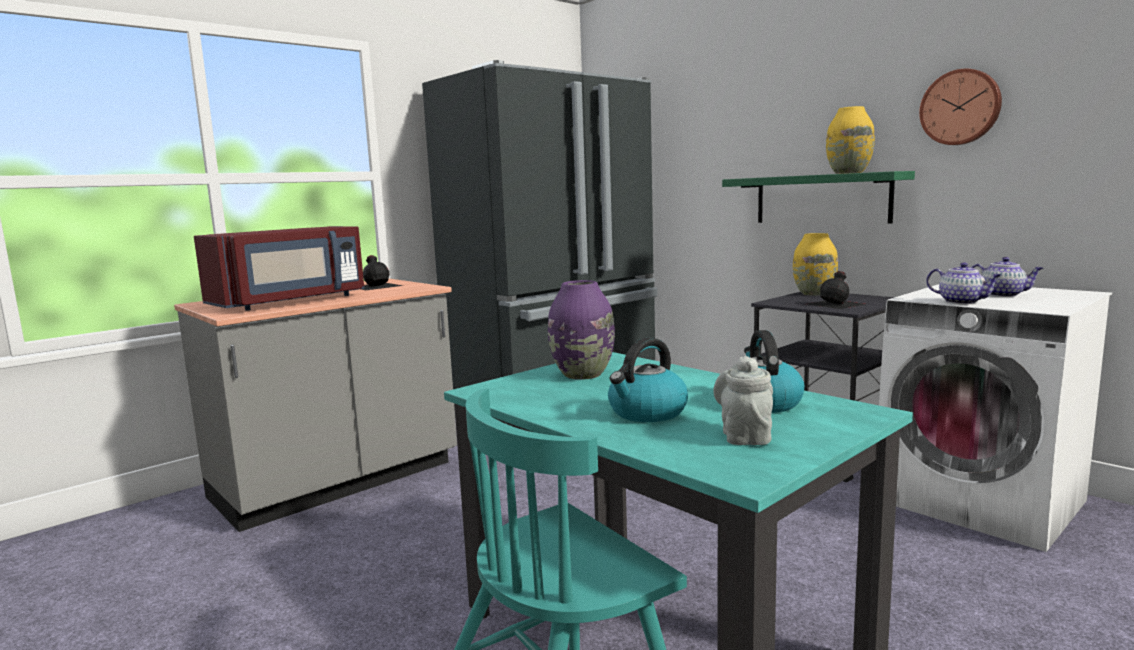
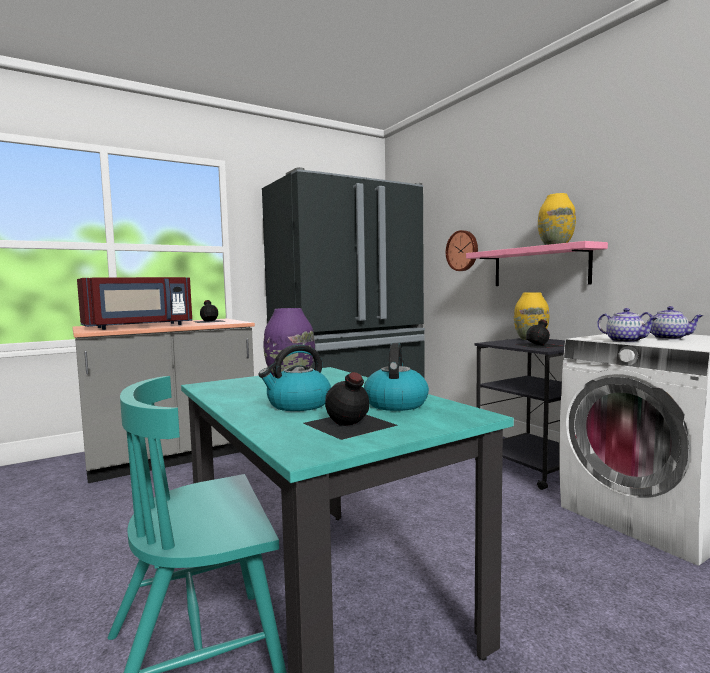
camera: 10 degrees right, 5 degrees down
grey teapot [713,356,773,445] -> black bottle [303,372,398,440]
green shelf [722,171,915,224] -> pink shelf [466,241,608,286]
wall clock [919,69,1002,145] -> wall clock moved to [446,230,478,271]

